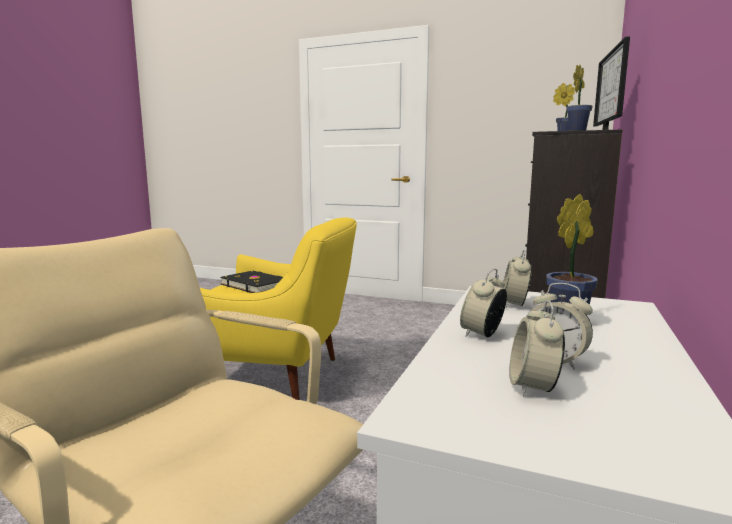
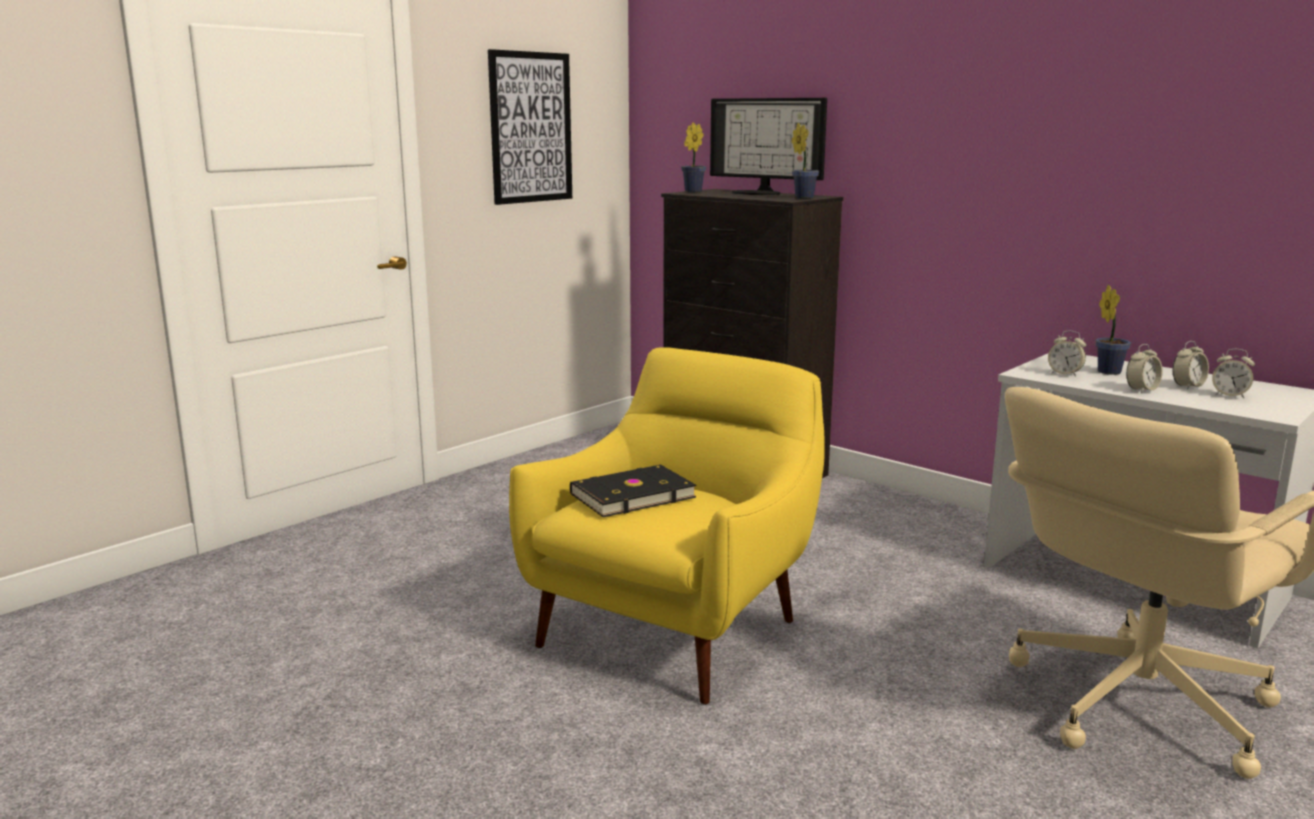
camera: 70 degrees left, 5 degrees up
alarm clock [460,269,507,337] -> alarm clock turned 90 degrees counterclockwise [1126,344,1163,393]
none -> picture [488,49,572,205]

